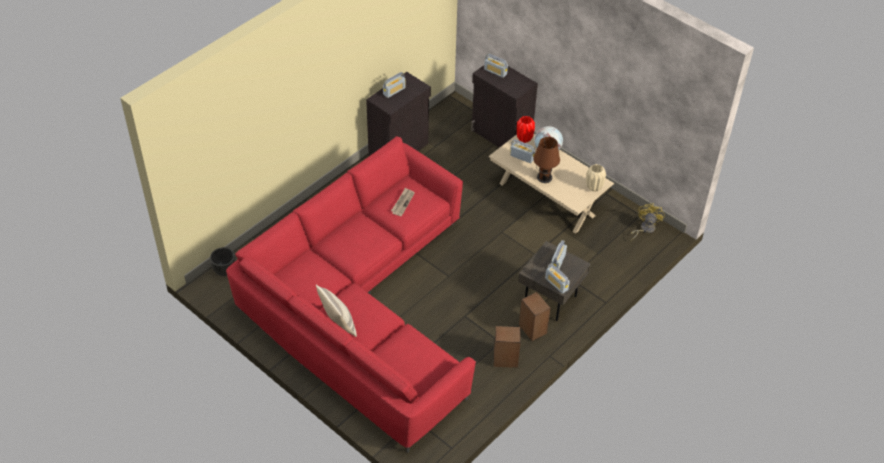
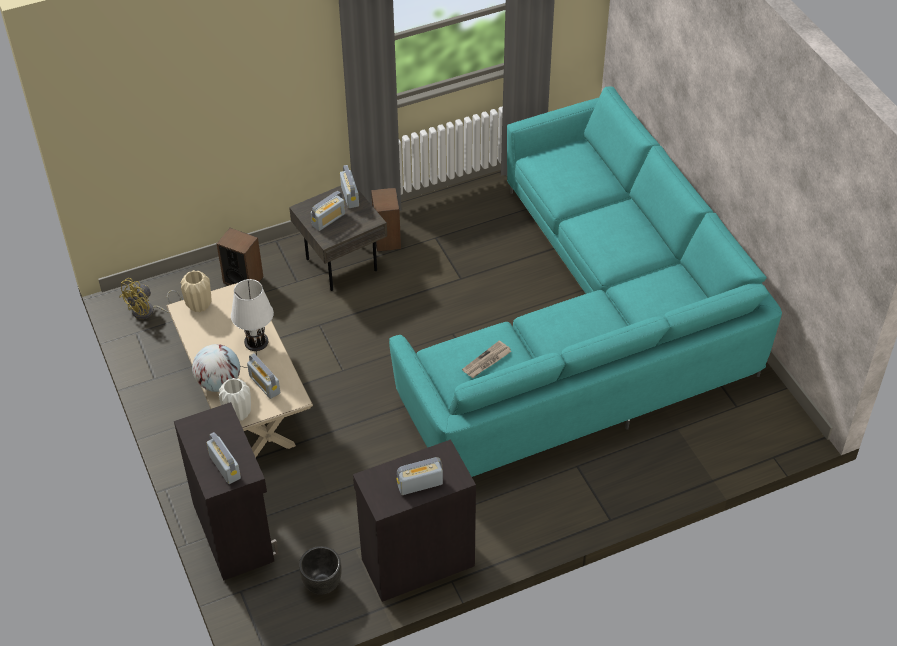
camera: 155 degrees left, 0 degrees up
black planter [210,247,236,276] -> black planter moved to [299,546,341,595]
red sofa [226,136,476,453] -> turquoise sofa [389,87,782,477]
pillow [316,285,357,337] -> none
speaker [494,326,521,368] -> speaker moved to [217,228,263,285]
red vase [517,116,535,143] -> white vase [219,378,251,421]
brown table lamp [533,137,560,183] -> white table lamp [231,279,274,368]

